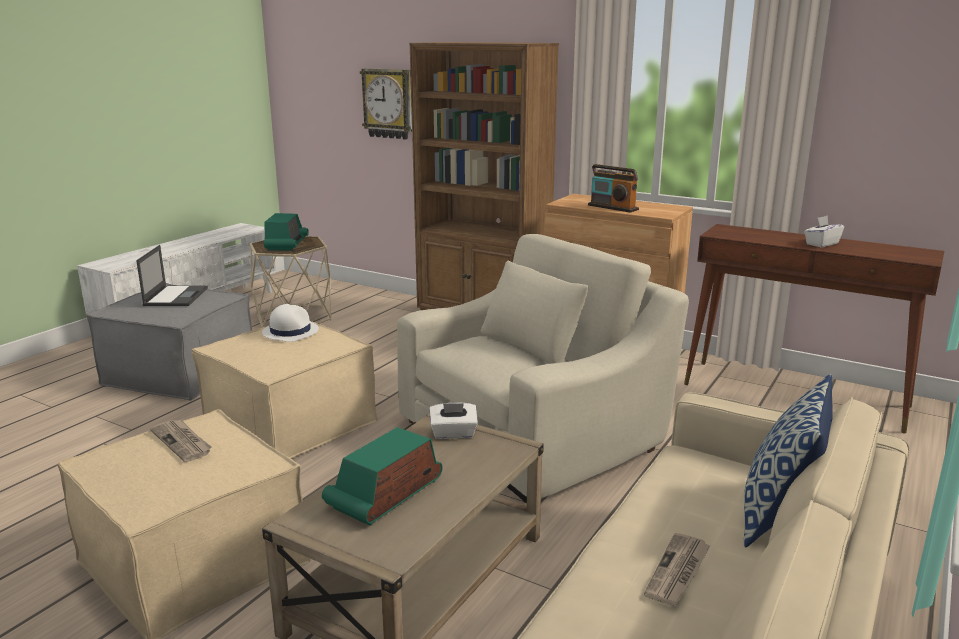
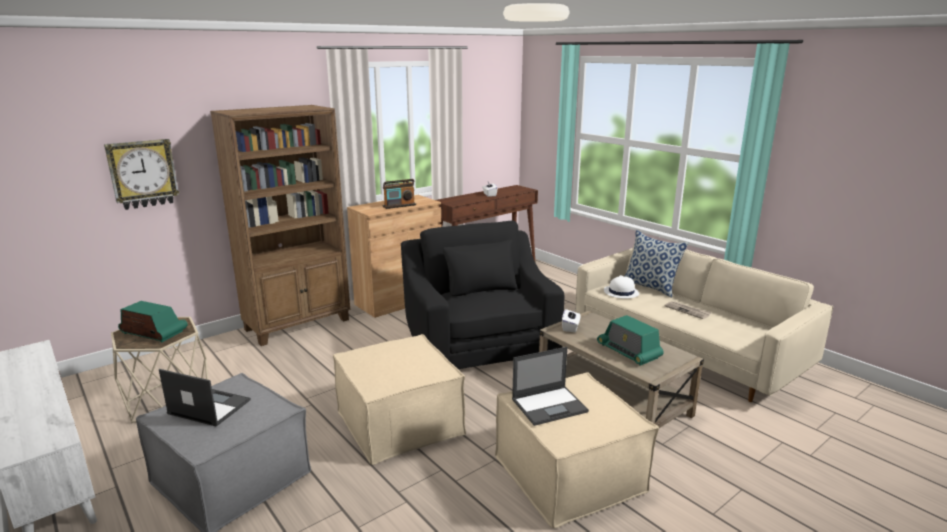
camera: 70 degrees left, 0 degrees up
newspaper [150,420,212,462] -> laptop [512,347,589,426]
white hat [262,304,319,342] -> white hat moved to [604,275,639,298]
beige armchair [397,234,689,504] -> black armchair [401,220,564,369]

